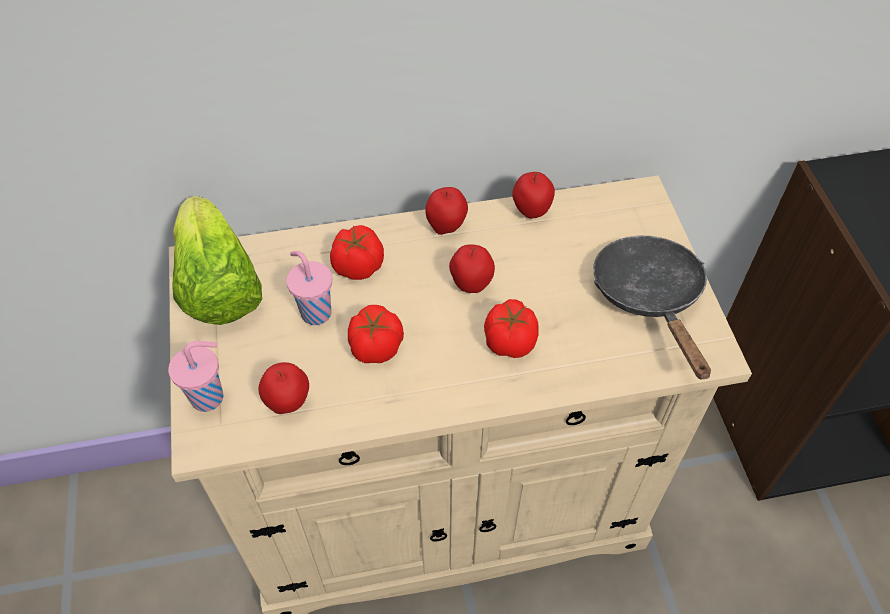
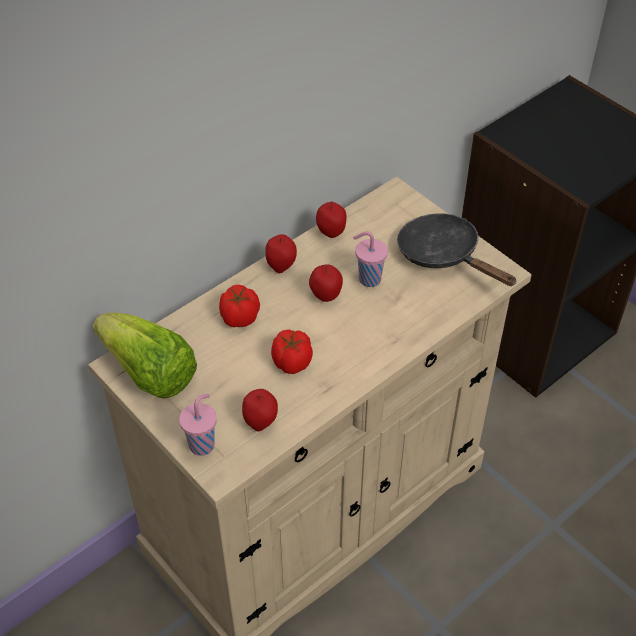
camera: 30 degrees left, 5 degrees down
pink cup [286,251,332,325] -> pink cup moved to [353,231,388,287]
tomato [484,299,538,358] -> none

